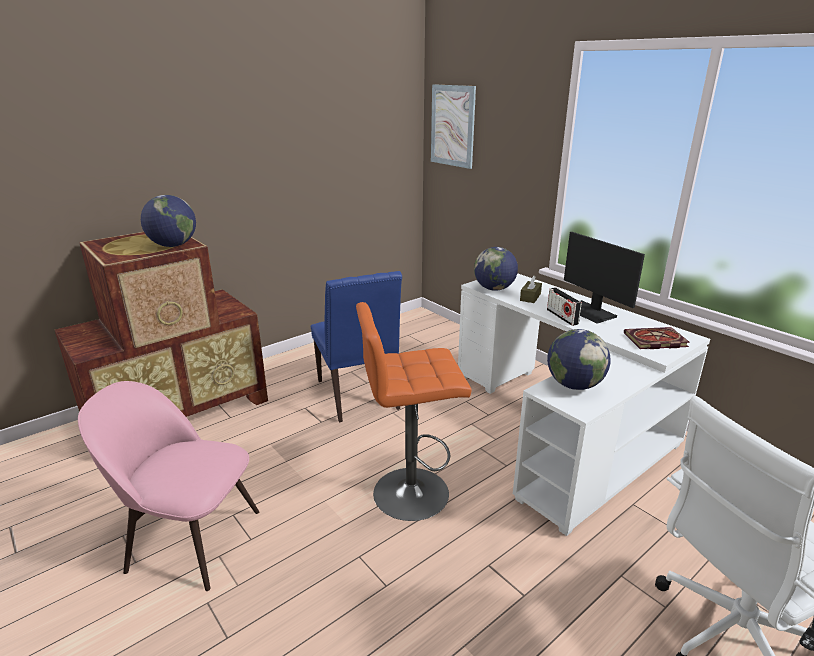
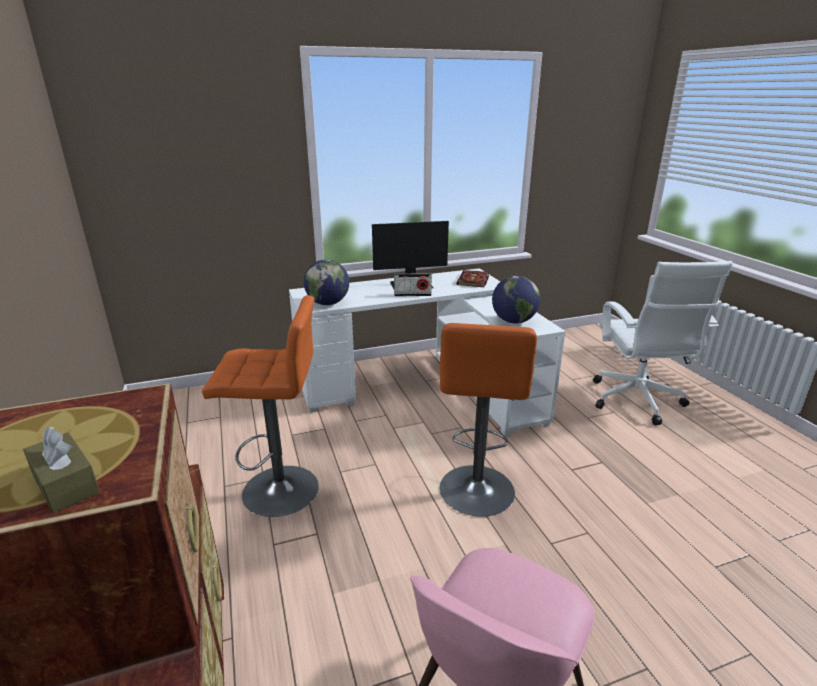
camera: 70 degrees left, 0 degrees up
globe [141,195,196,247] -> none
blue chair [311,271,402,422] -> orange stool [202,295,319,517]
picture [431,84,476,169] -> none
brown tissue box [520,276,542,303] -> brown tissue box moved to [23,427,100,513]

